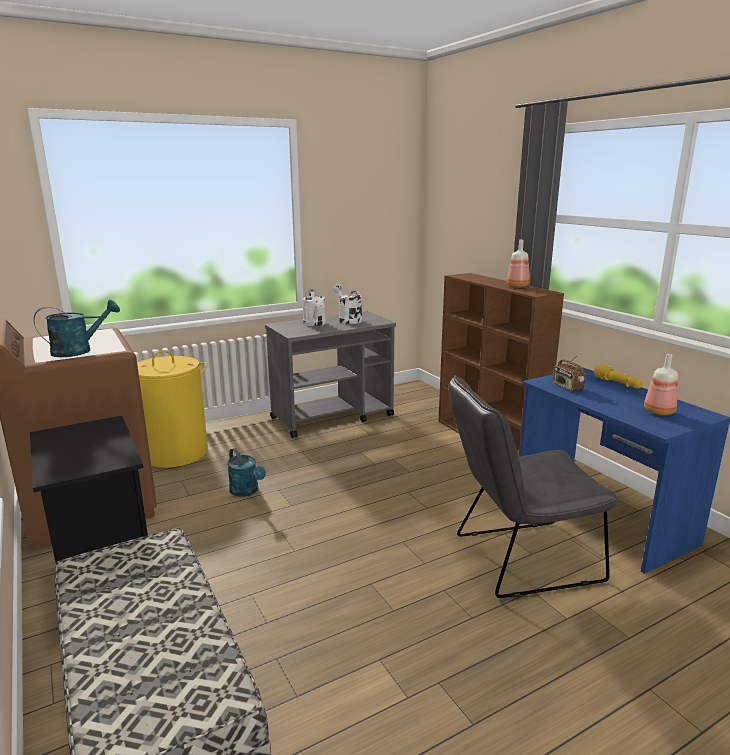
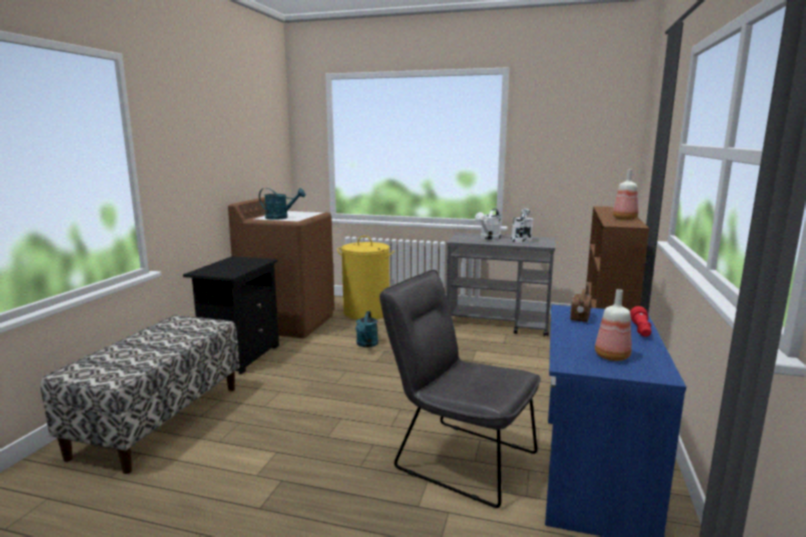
camera: 45 degrees right, 5 degrees down
yellow flashlight [594,364,643,388] -> red flashlight [630,306,652,337]

